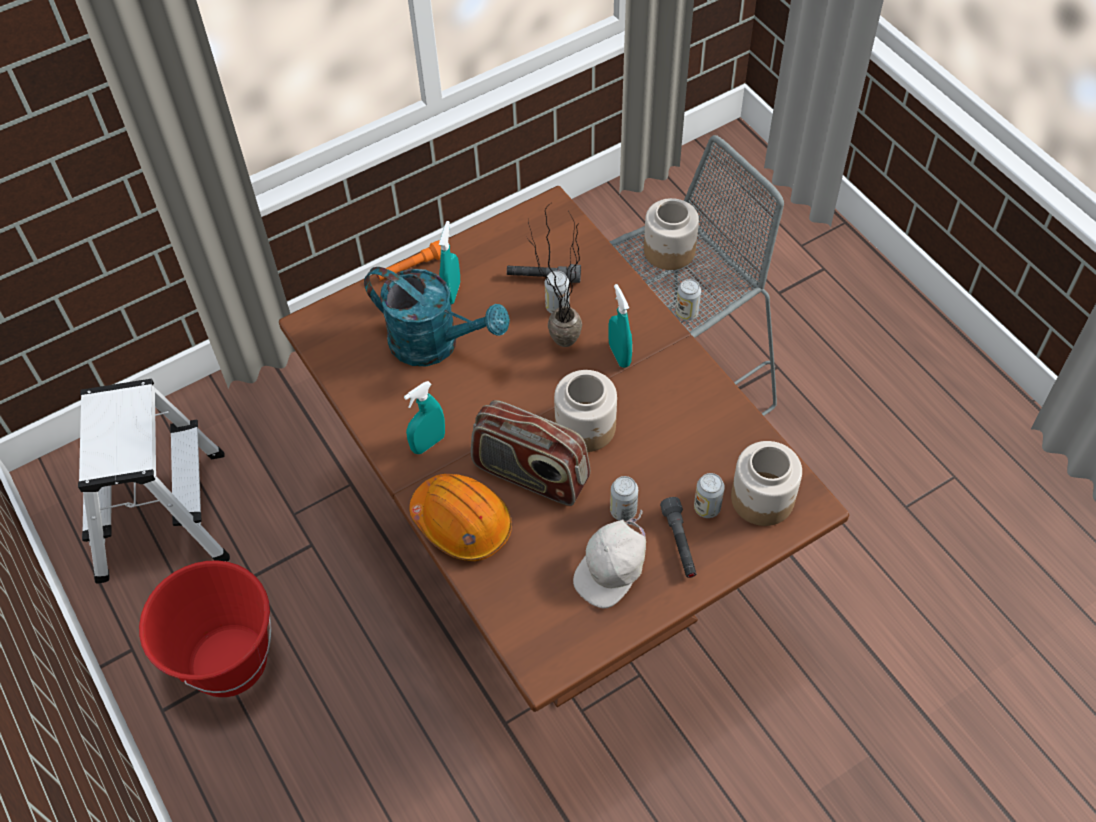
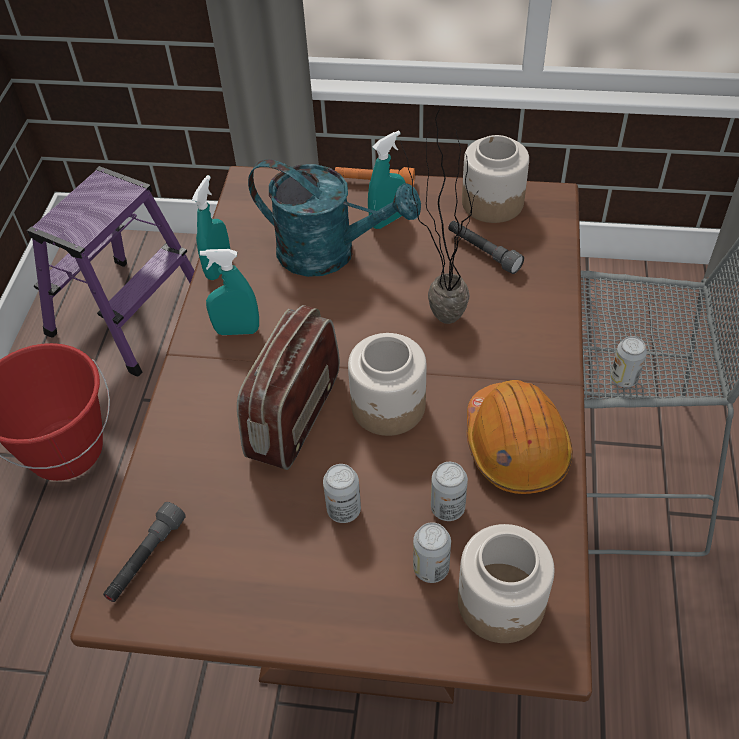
camera: 40 degrees right, 5 degrees down
white step ladder [78,379,230,583] -> purple step ladder [27,166,195,377]
turquoise watering can [364,267,510,366] -> turquoise watering can turned 45 degrees counterclockwise [248,159,421,277]
orange hard hat [409,474,512,561] -> orange hard hat moved to [467,380,573,494]
radio [471,400,590,506] -> radio turned 45 degrees clockwise [237,305,340,470]
can [545,271,570,314] -> can moved to [431,462,468,521]
white cap [573,510,646,608] -> none
turquoise spray bottle [608,284,632,368] -> turquoise spray bottle moved to [192,175,230,280]
jar [644,198,699,270] -> jar moved to [462,135,529,223]
grey flashlight [660,497,697,578] -> grey flashlight moved to [103,502,186,602]

